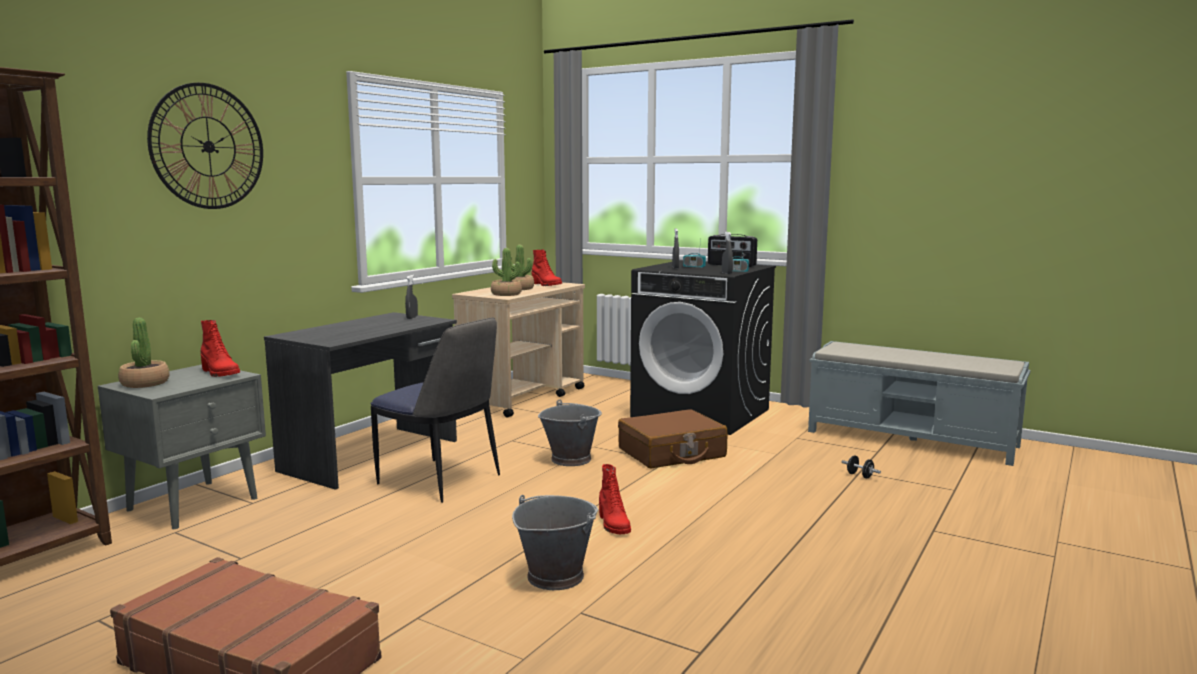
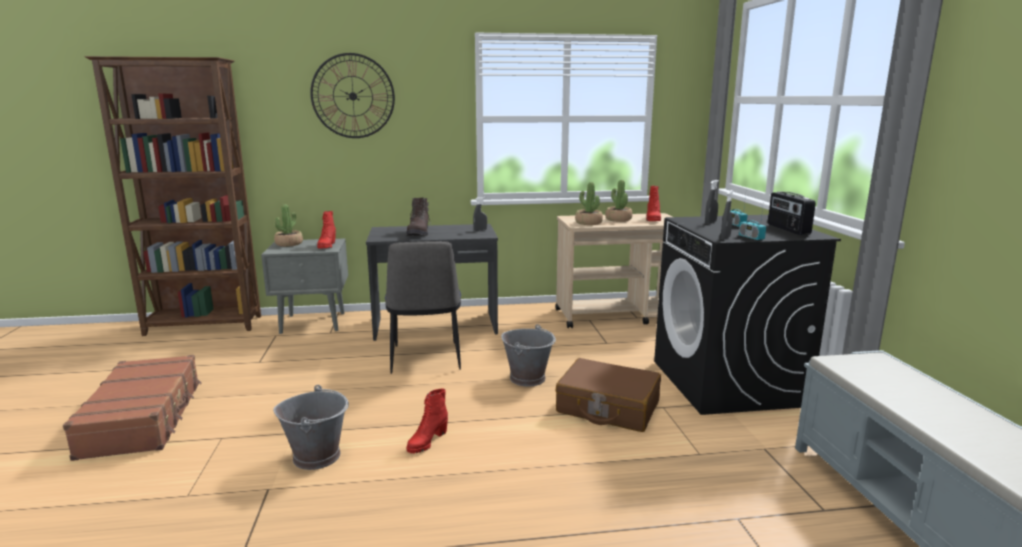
camera: 50 degrees right, 5 degrees up
black dumbbell [841,455,881,478] -> none
none -> brown boot [406,197,431,236]

